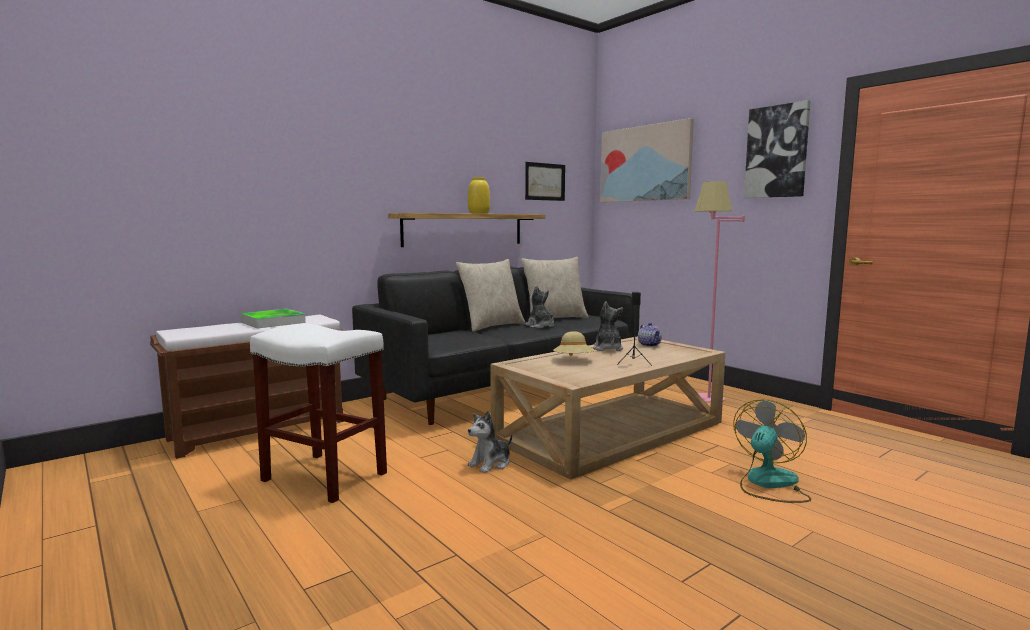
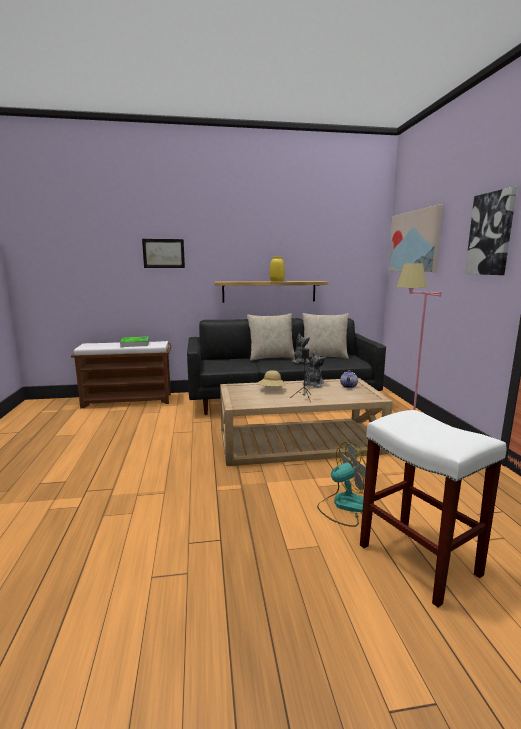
camera: 30 degrees right, 5 degrees up
white stool [250,324,387,503] -> white stool moved to [360,410,506,607]
plush toy [467,411,512,473] -> none
picture [525,162,565,201] -> picture moved to [142,239,185,268]

